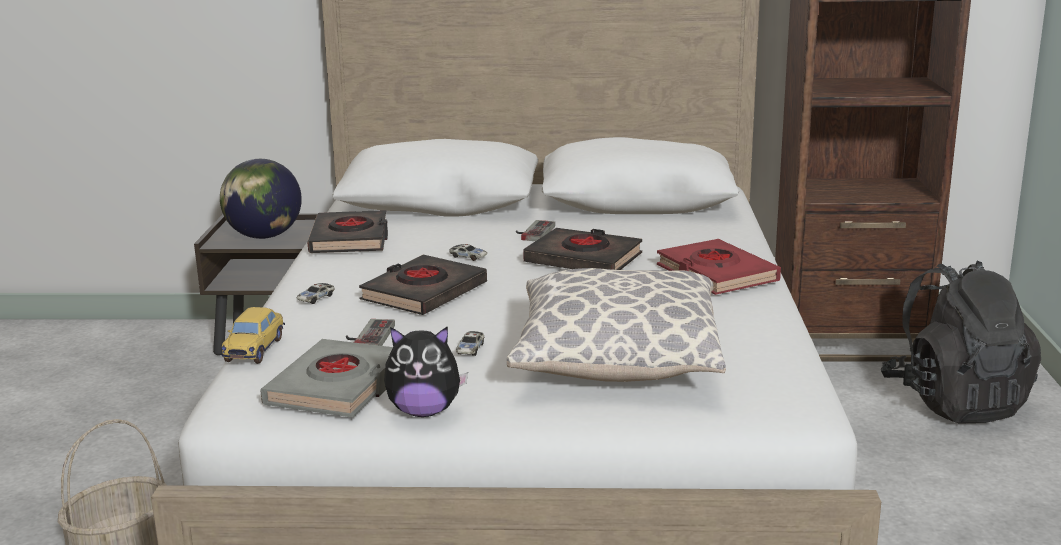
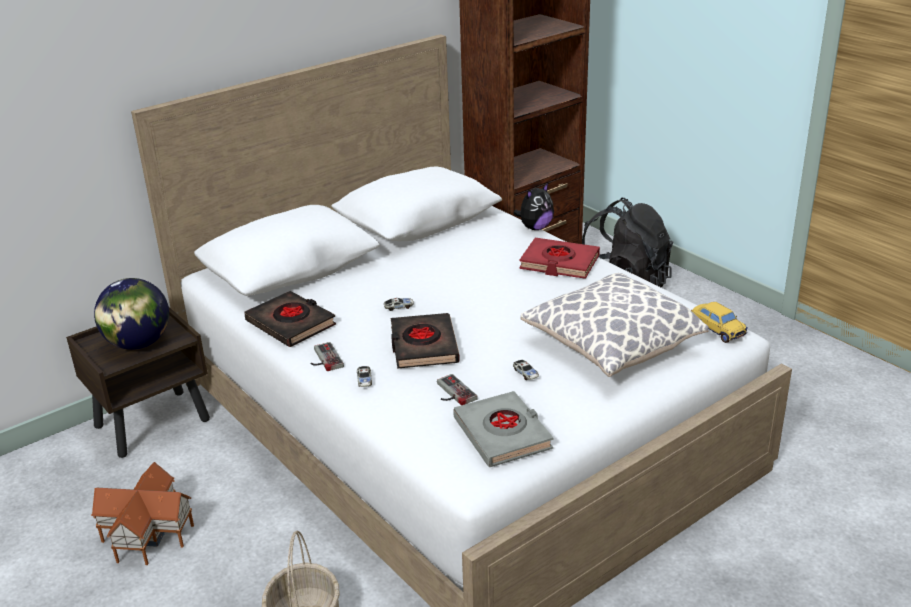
camera: 40 degrees left, 10 degrees up
toy car [221,307,285,364] -> toy car moved to [691,302,748,343]
plush toy [384,326,468,417] -> plush toy moved to [513,183,554,230]
game controller [516,220,555,241] -> game controller moved to [311,342,344,371]
black book [523,228,642,270] -> none
none -> toy house [91,462,194,565]

